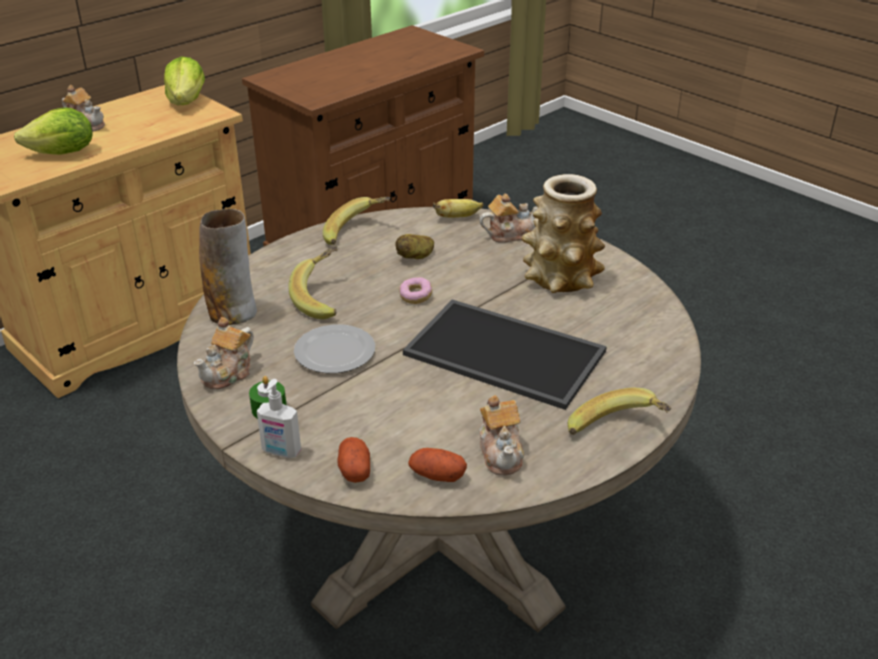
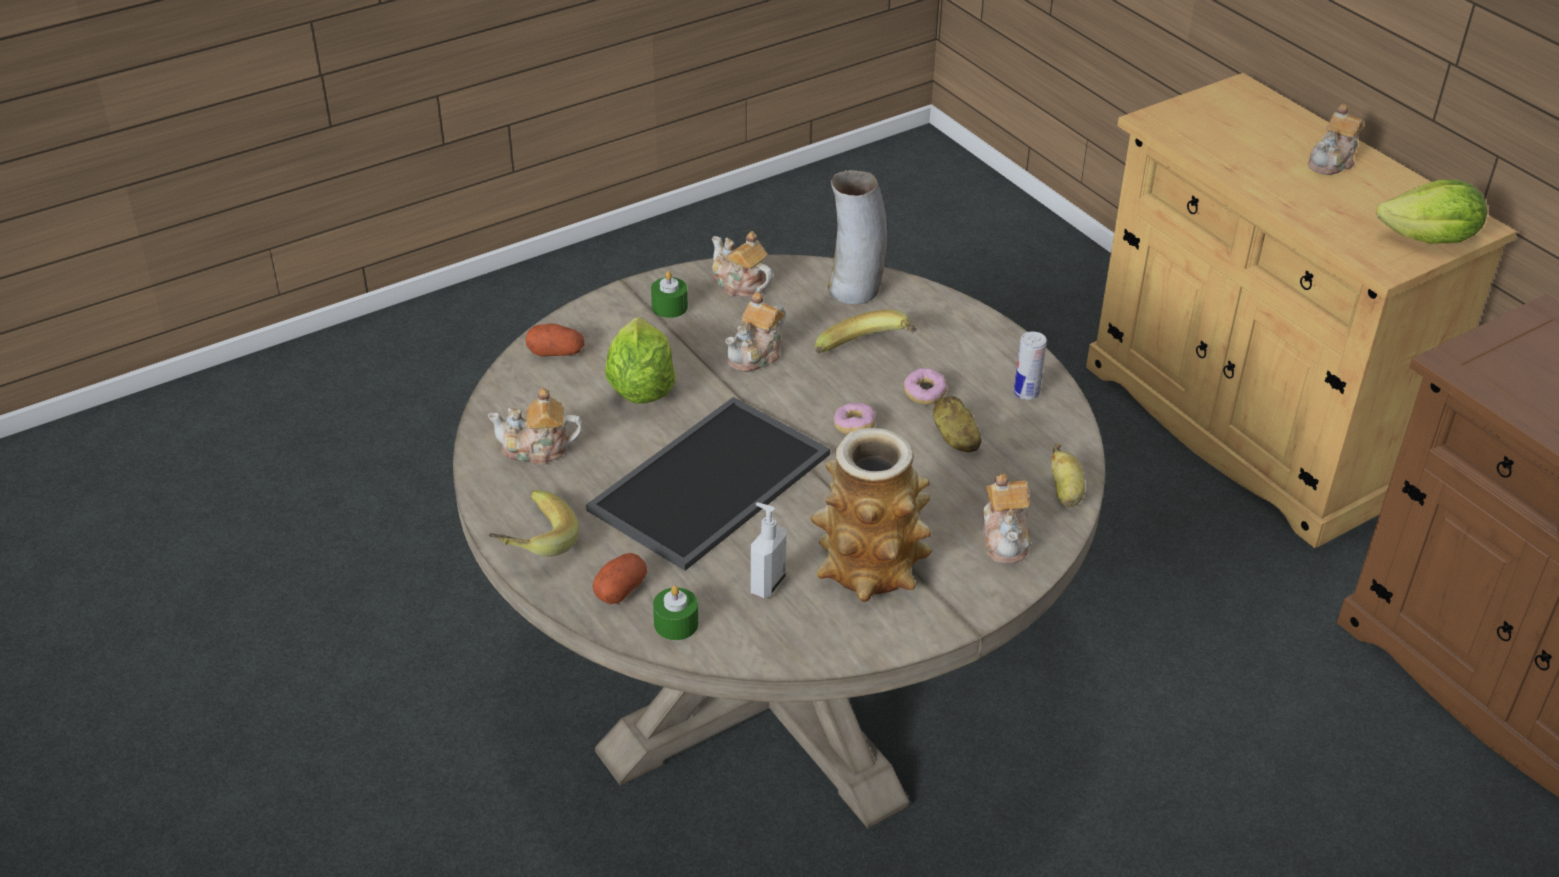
camera: 100 degrees right, 5 degrees up
lettuce [14,107,93,155] -> lettuce moved to [605,317,675,404]
soap dispenser [257,379,301,458] -> soap dispenser moved to [751,503,787,598]
plate [294,324,375,373] -> teapot [725,292,785,372]
banana [323,197,390,245] -> can [1014,331,1046,400]
potato [408,448,467,482] -> potato moved to [593,553,647,604]
none -> green candle [653,586,698,640]
none -> donut [904,368,947,405]

